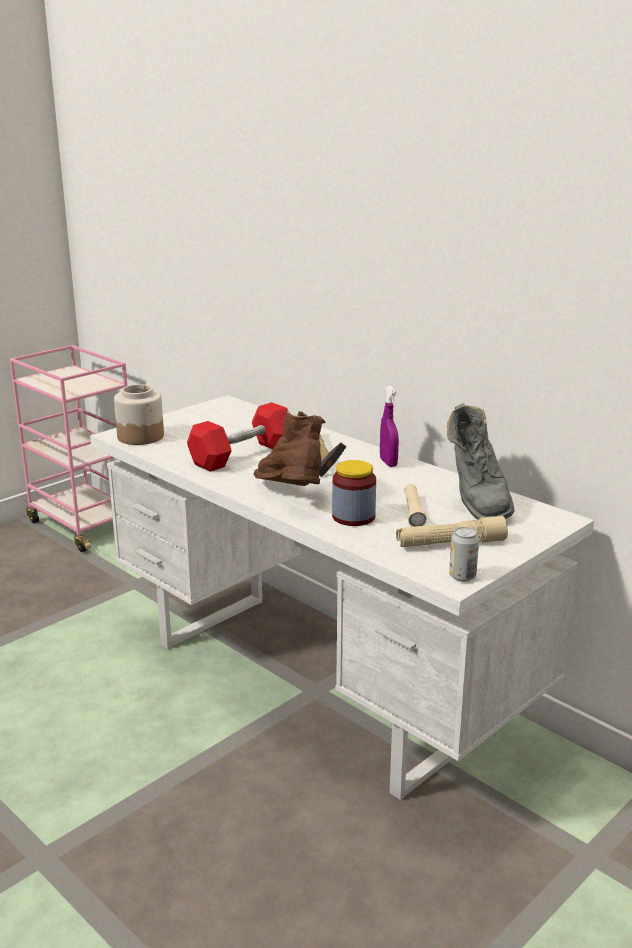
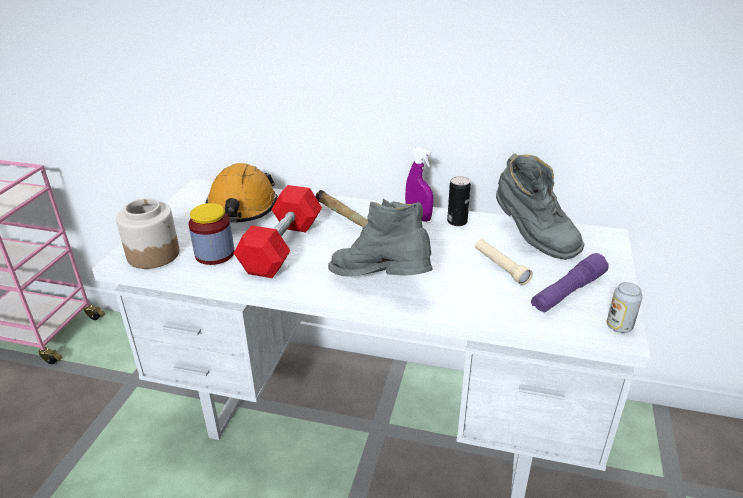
camera: 30 degrees left, 10 degrees up
brown boot [254,410,326,486] -> grey boot [328,199,433,277]
jar [332,460,376,526] -> jar moved to [188,203,234,265]
beige flashlight [396,516,508,547] -> purple flashlight [531,253,609,313]
none -> orange hard hat [205,163,278,223]
none -> can [447,176,471,226]

